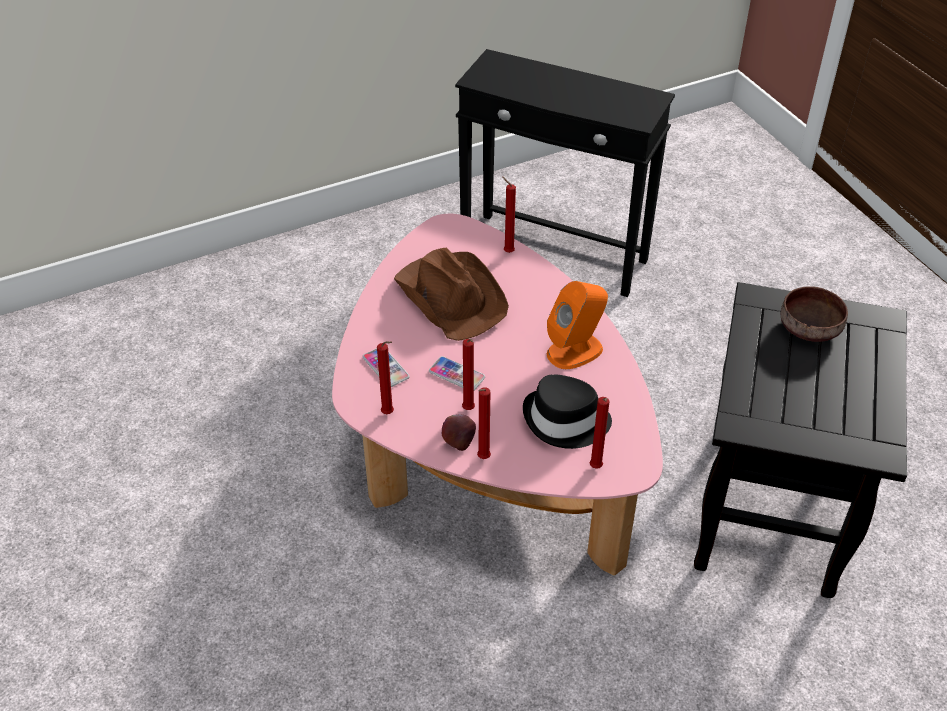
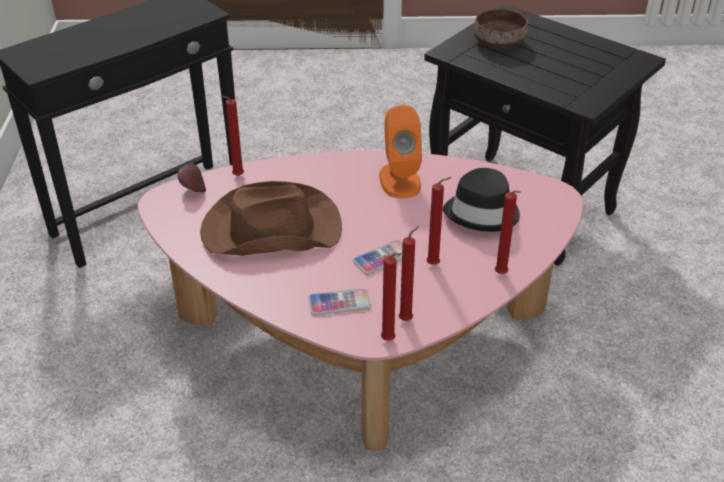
camera: 65 degrees left, 5 degrees down
apple [442,414,476,451] -> apple moved to [178,164,206,193]
red candle [590,397,610,469] -> red candle moved to [381,253,403,341]

